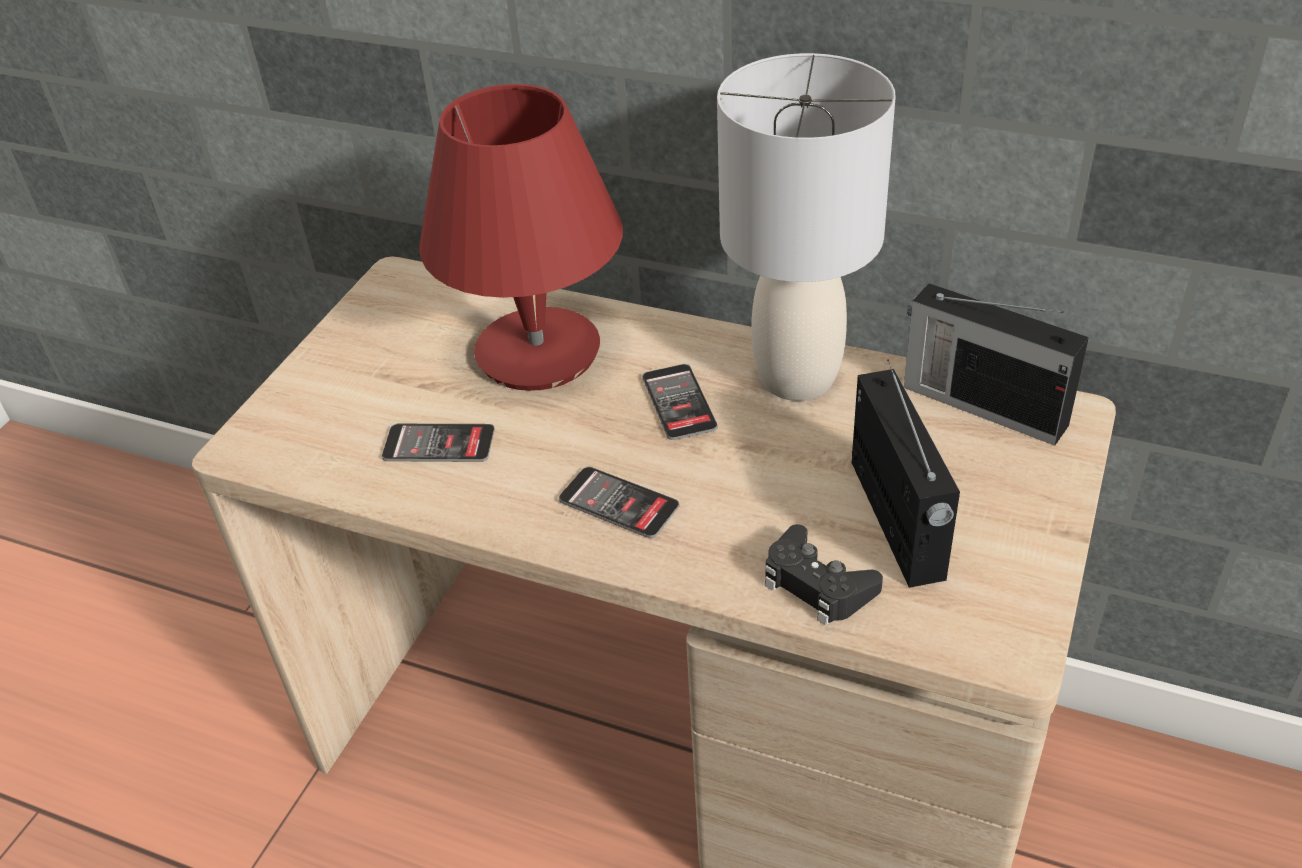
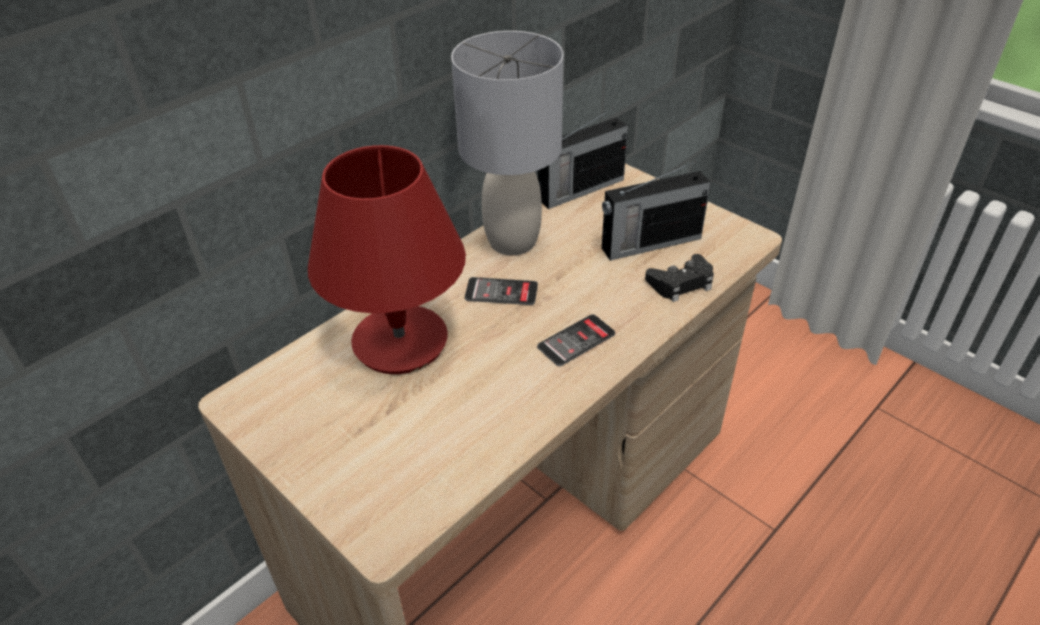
camera: 70 degrees left, 0 degrees up
phone [382,424,495,462] -> none
radio [852,359,960,588] -> radio turned 150 degrees clockwise [602,161,711,261]

